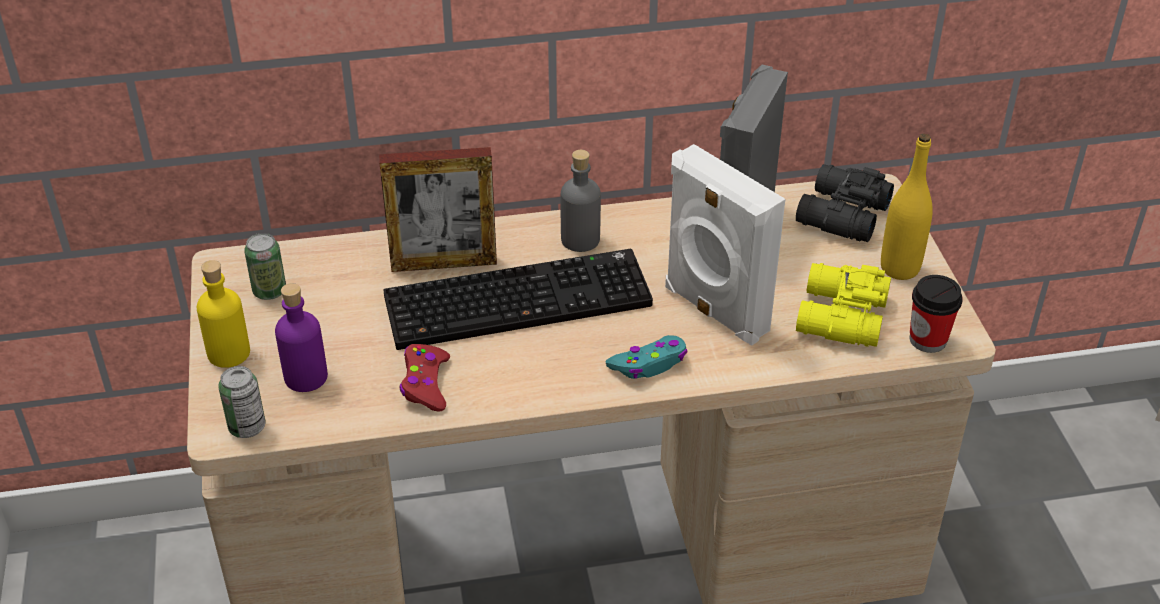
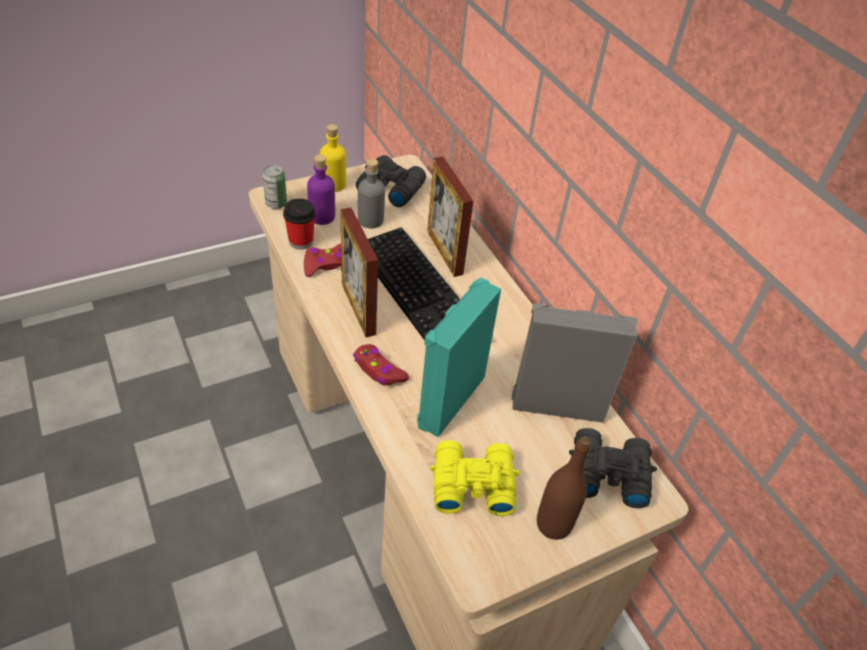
camera: 70 degrees right, 5 degrees up
can [244,233,286,300] -> black binoculars [356,155,426,207]
grey bottle [561,150,601,252] -> grey bottle moved to [358,159,385,228]
turquoise game controller [605,335,687,379] -> red game controller [353,344,409,385]
white speaker [665,144,785,345] -> turquoise speaker [417,277,501,437]
yellow bottle [881,134,933,280] -> brown bottle [537,436,590,540]
cup [910,275,963,353] -> cup moved to [283,198,315,249]
none -> picture frame [340,207,378,337]

